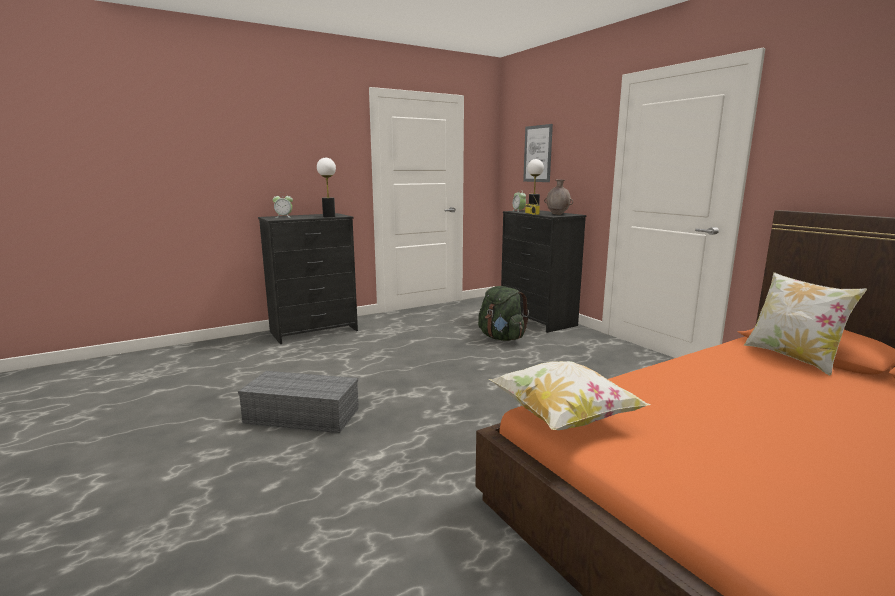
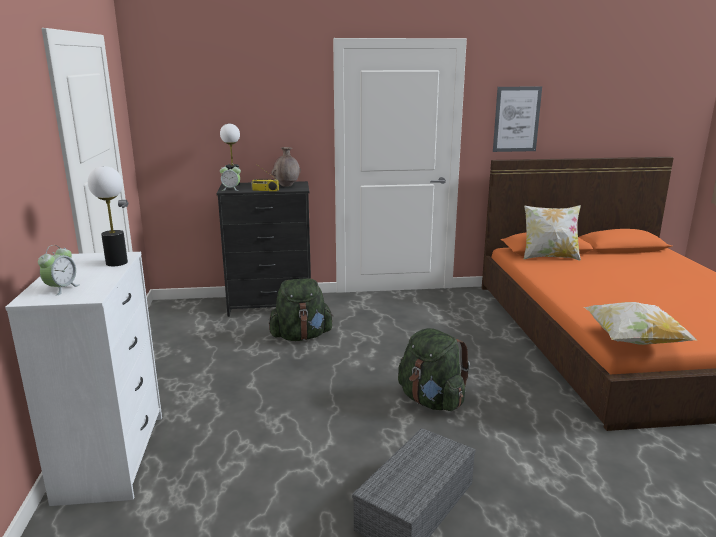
camera: 65 degrees left, 5 degrees up
black dresser [258,213,358,344] -> white dresser [5,252,162,506]
picture [523,124,553,182] -> picture moved to [493,87,542,152]
none -> green backpack [398,328,470,411]

